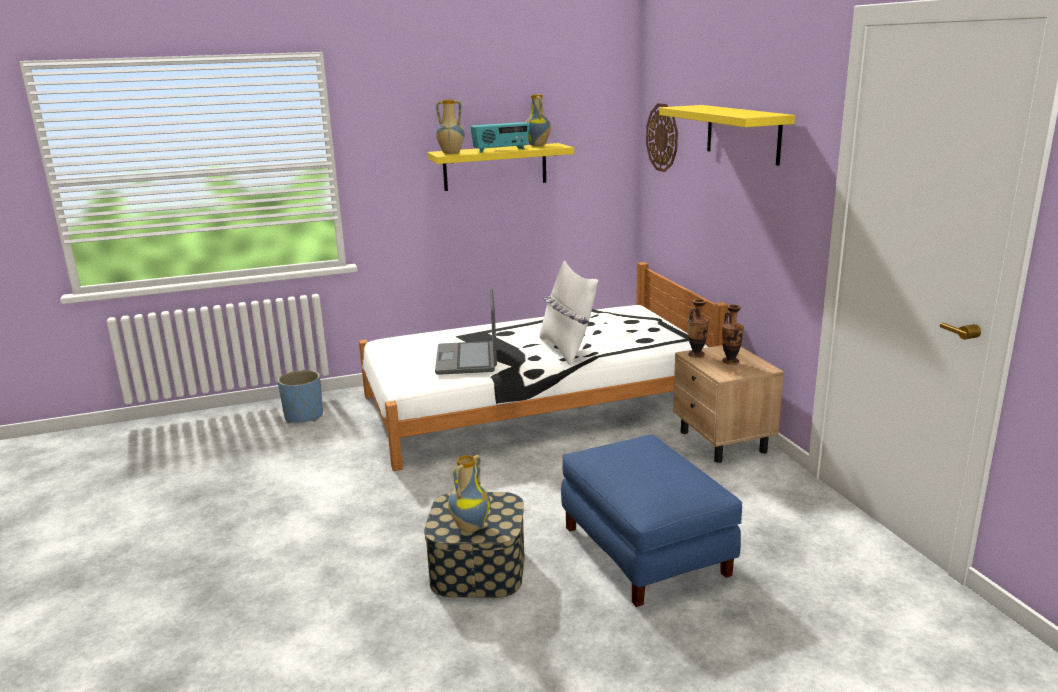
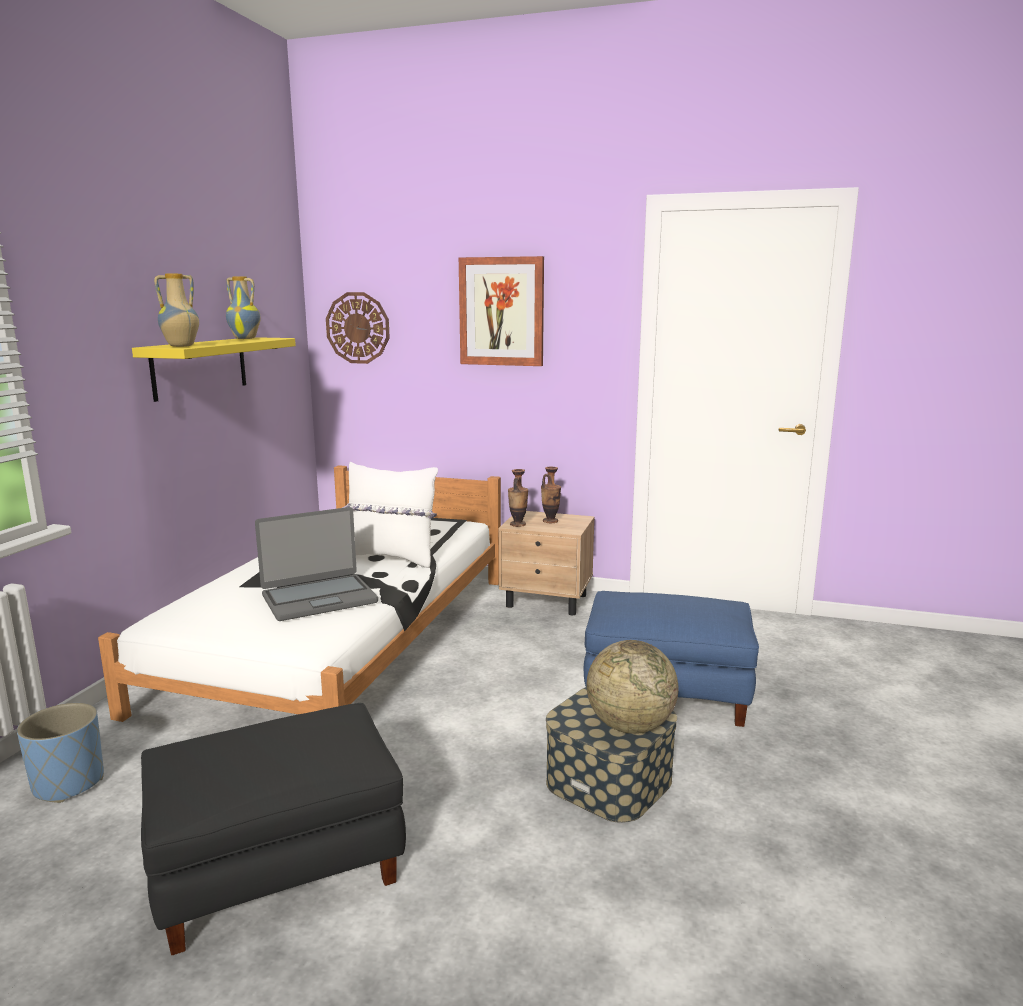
camera: 55 degrees left, 5 degrees down
laptop [435,289,497,375] -> laptop turned 60 degrees counterclockwise [255,507,378,621]
vase [448,455,490,532] -> globe [587,640,678,734]
radio [470,122,530,153] -> none
yellow shelf [659,105,795,166] -> picture [459,256,544,366]
none -> black ottoman [141,703,406,955]

